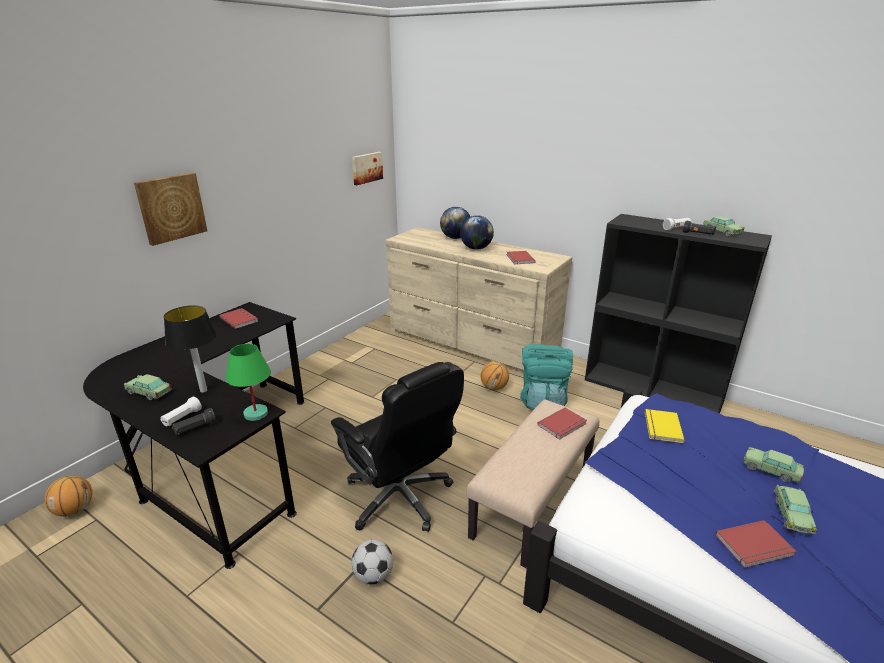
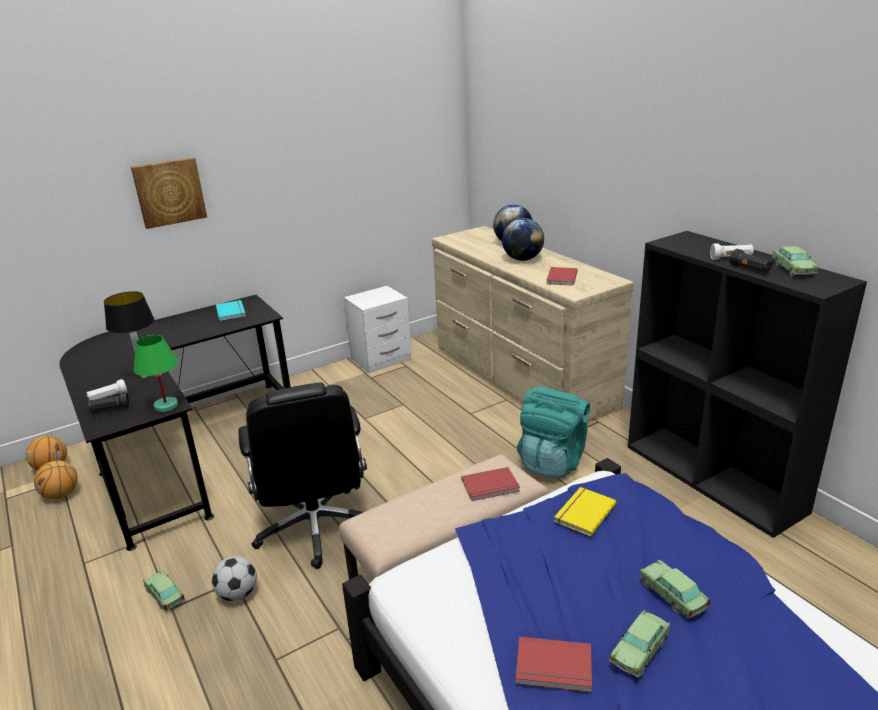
camera: 25 degrees right, 0 degrees up
toy car [124,374,172,400] -> toy car moved to [143,570,185,611]
red book [220,308,258,329] -> turquoise book [216,300,246,321]
picture [352,152,383,185] -> none
basketball [481,362,509,390] -> basketball moved to [34,460,78,499]
none -> white nightstand [344,286,412,373]

